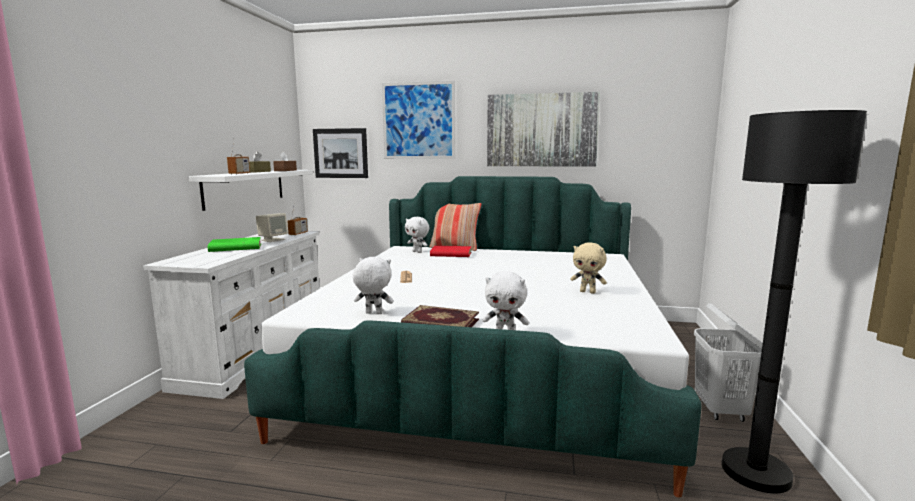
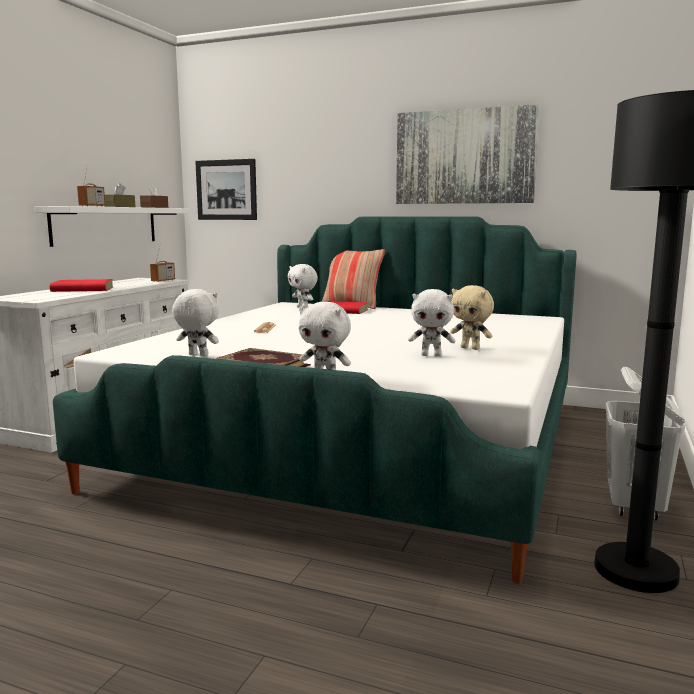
camera: 10 degrees right, 0 degrees up
green book [208,237,261,252] -> red book [50,279,113,292]
beige speaker [256,213,288,242] -> none
picture [382,81,455,159] -> none
none -> white plush toy [408,289,455,357]

